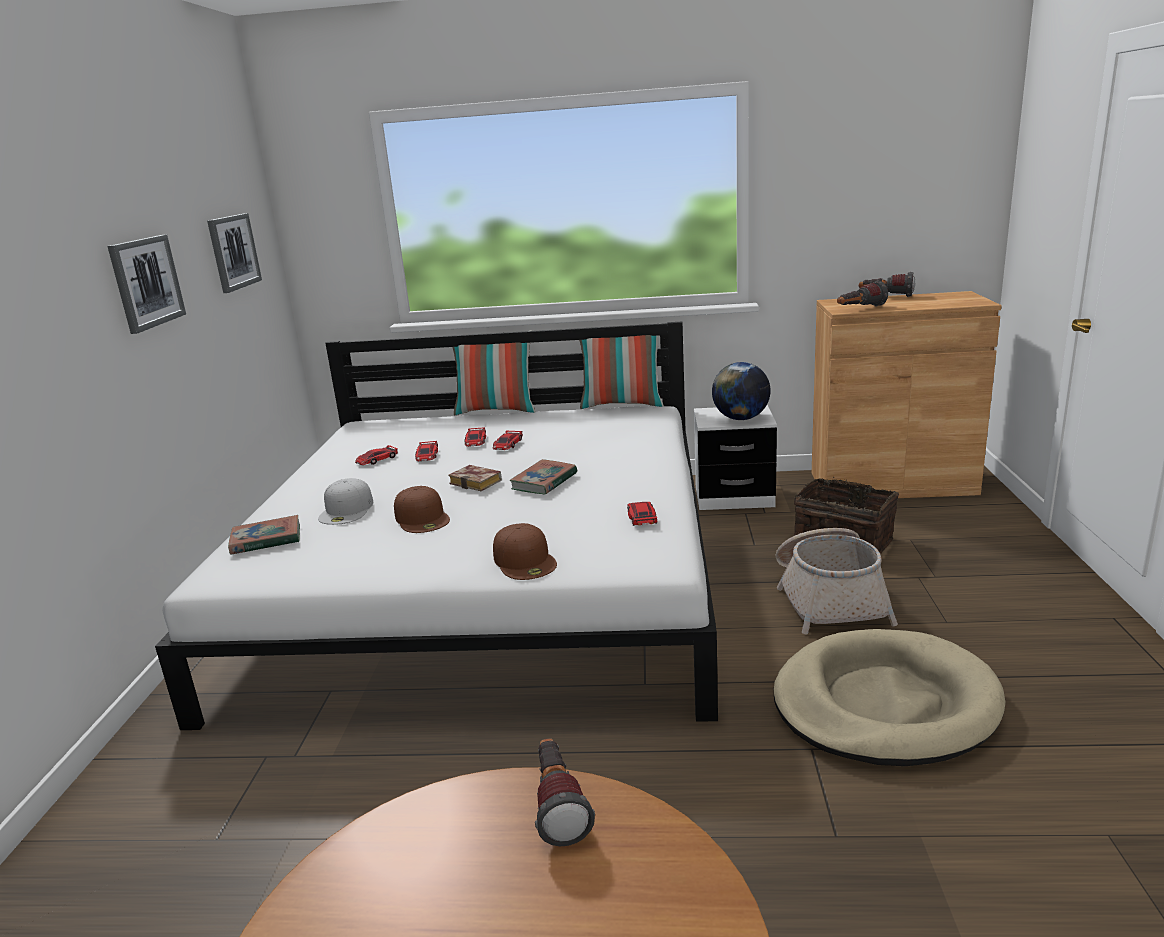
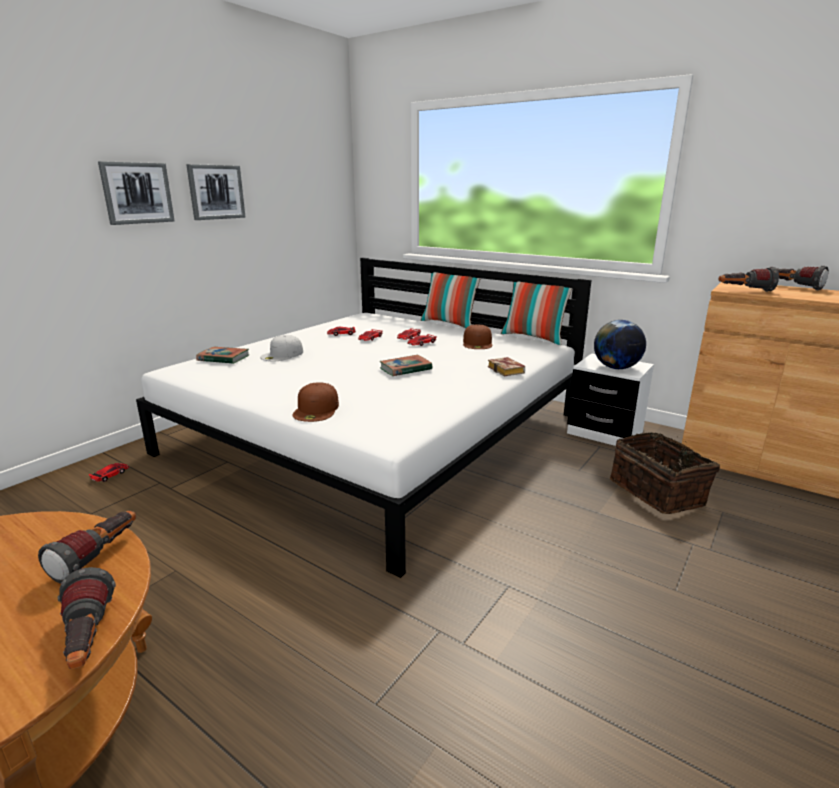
camera: 30 degrees right, 0 degrees up
picture [207,213,262,293] -> picture moved to [98,161,175,225]
brown cap [394,486,450,533] -> brown cap moved to [463,325,492,349]
book [448,465,502,491] -> book moved to [488,357,525,376]
toy car [627,502,658,526] -> toy car moved to [89,463,130,482]
beige dog bed [774,629,1005,766] -> none
basket [775,528,898,635] -> none
none -> flashlight [58,567,116,669]

